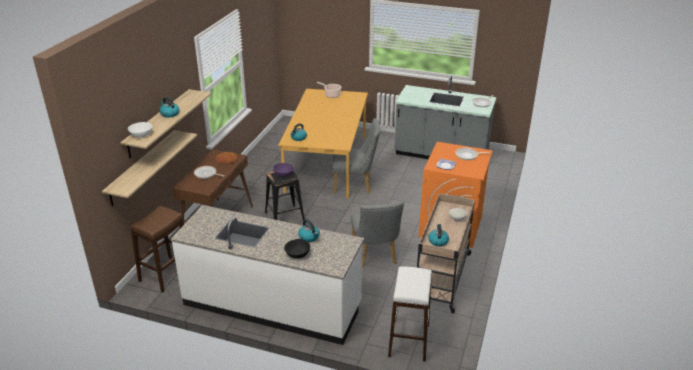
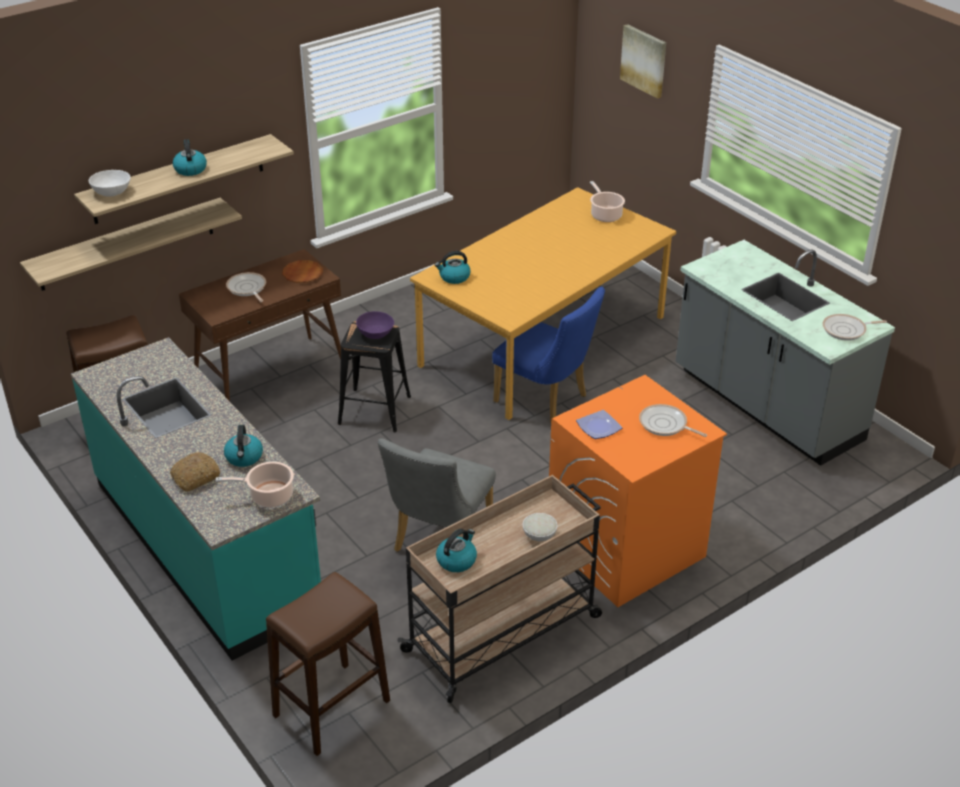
camera: 35 degrees right, 5 degrees up
white counter [171,205,364,345] -> turquoise counter [71,337,321,661]
black bowl [284,239,310,259] -> bread [170,452,220,492]
grey chair [333,118,380,194] -> blue chair [492,287,605,422]
white stool [388,266,432,362] -> brown stool [266,572,390,756]
none -> cooking pot [216,462,294,507]
none -> picture [620,24,666,99]

